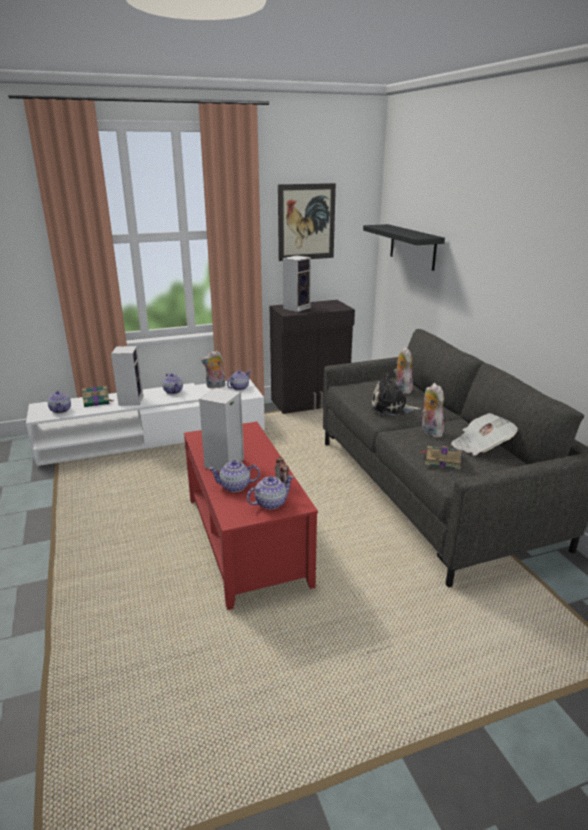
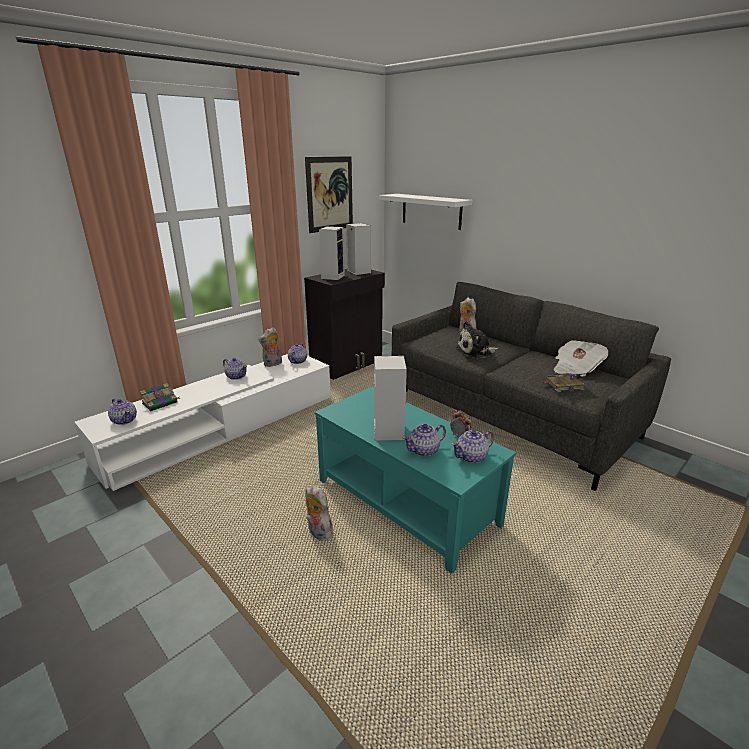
camera: 25 degrees left, 0 degrees up
speaker [111,346,143,406] -> speaker moved to [346,223,371,275]
red coffee table [184,422,318,610] -> turquoise coffee table [315,387,516,574]
teapot [247,475,294,509] -> teapot turned 150 degrees counterclockwise [451,430,494,463]
black shelf [363,224,445,271] -> white shelf [379,194,472,230]
plush toy [422,383,444,438] -> plush toy moved to [305,485,333,541]

